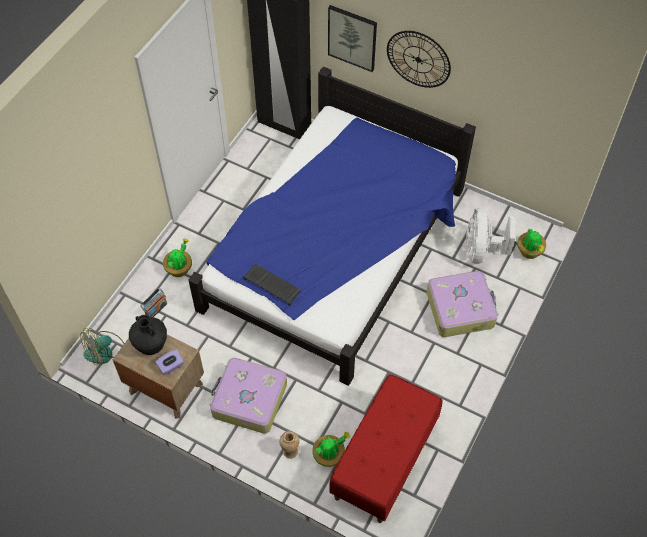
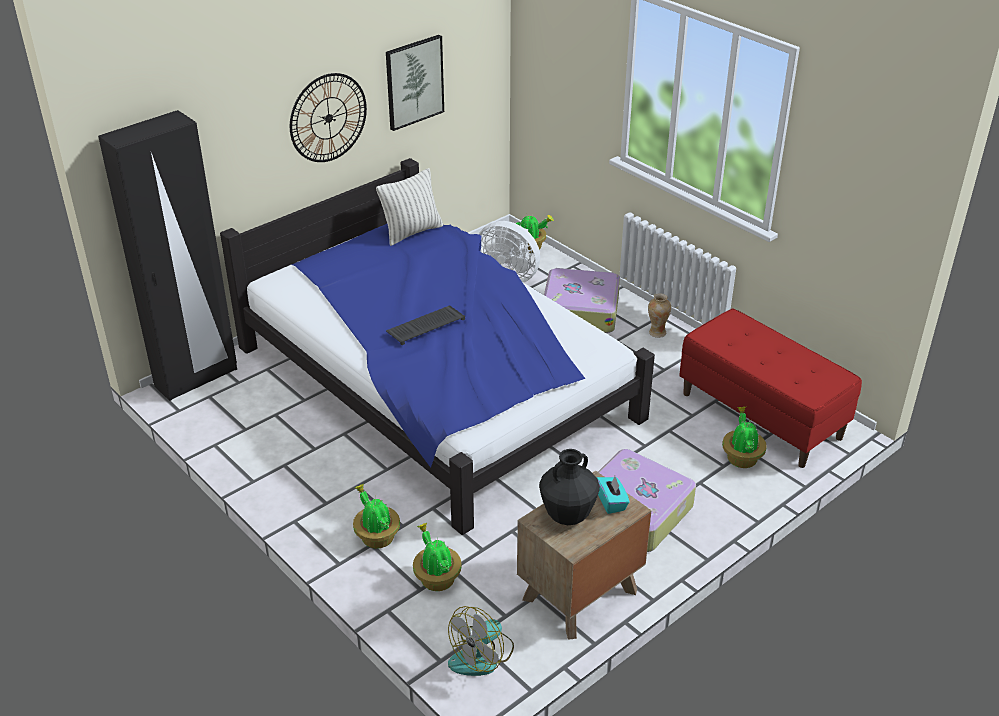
camera: 70 degrees left, 20 degrees down
fan [80,328,125,365] -> fan turned 60 degrees clockwise [448,606,514,676]
radio [140,288,167,317] -> potted plant [413,523,462,591]
purple tissue box [155,349,184,375] -> turquoise tissue box [597,476,630,514]
keyboard [244,264,302,305] -> keyboard moved to [386,305,465,345]
vase [279,431,300,459] -> vase moved to [648,293,671,338]
picture [328,5,377,72] -> picture moved to [386,35,444,131]
none -> pillow [376,168,443,246]

